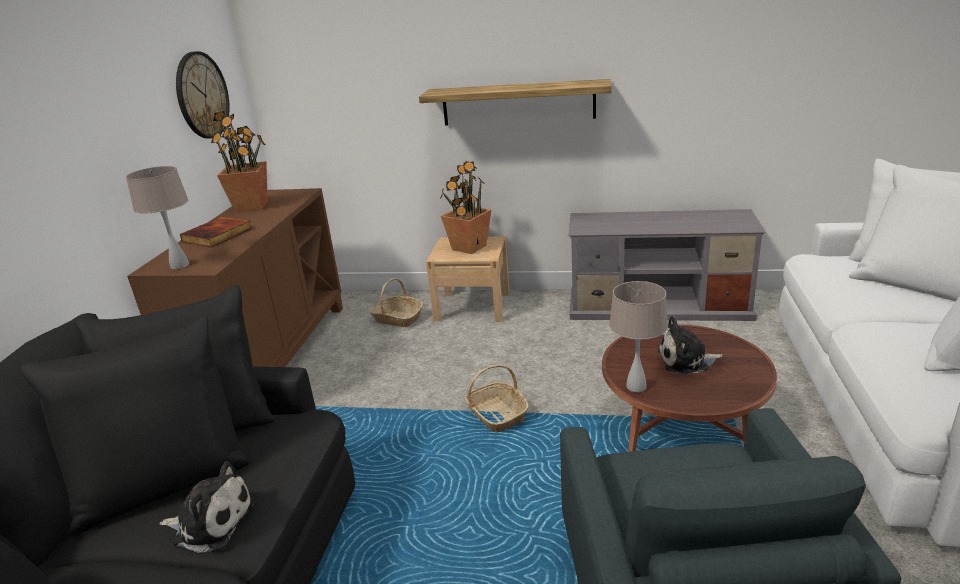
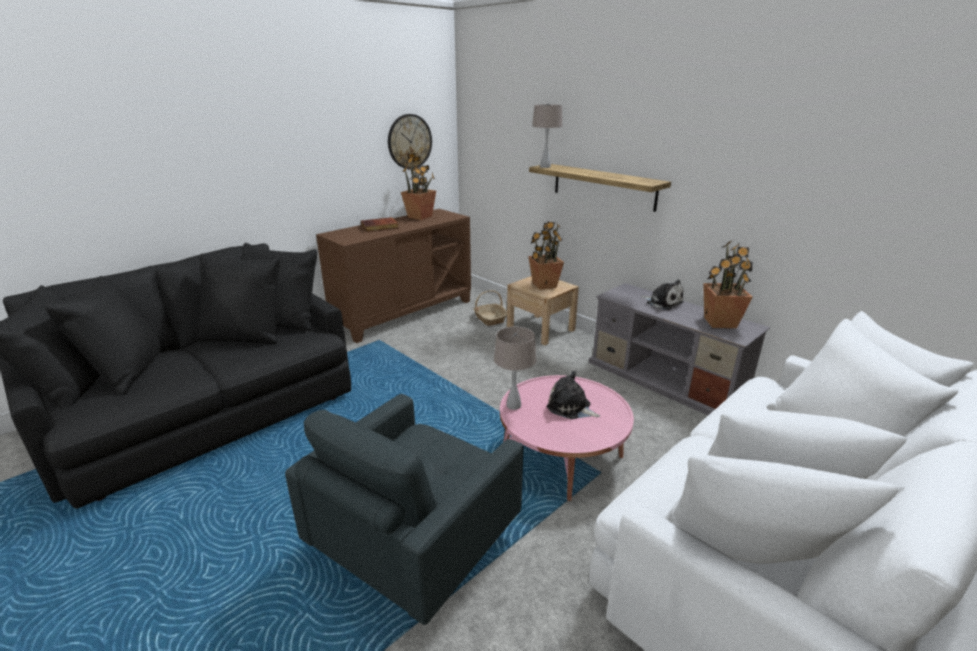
camera: 35 degrees right, 0 degrees up
beige table lamp [126,166,189,269] -> beige table lamp moved to [532,103,563,168]
plush toy [159,461,255,553] -> plush toy moved to [641,279,684,310]
basket [465,364,529,433] -> none
brown coffee table [602,324,777,452] -> pink coffee table [500,375,634,501]
none -> potted plant [703,241,753,328]

